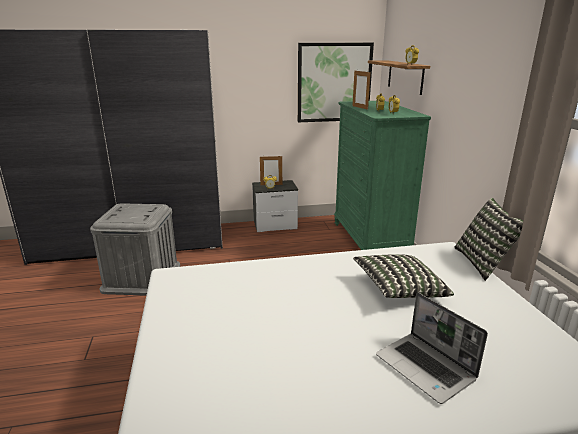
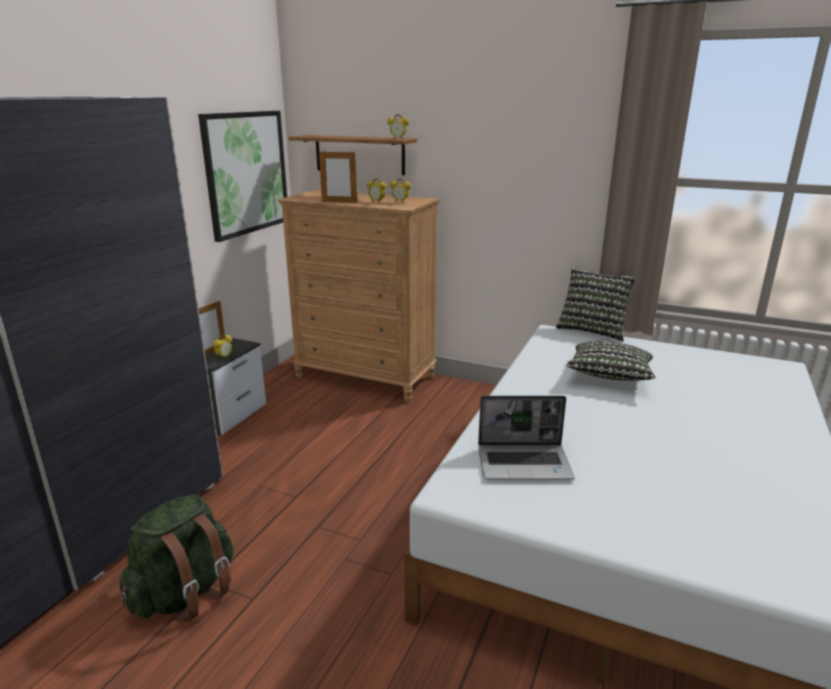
camera: 55 degrees left, 0 degrees up
grey storage box [90,203,180,296] -> green backpack [120,495,234,623]
green dresser [334,101,431,250] -> brown dresser [278,190,440,402]
laptop [376,292,488,404] -> laptop moved to [478,396,575,480]

